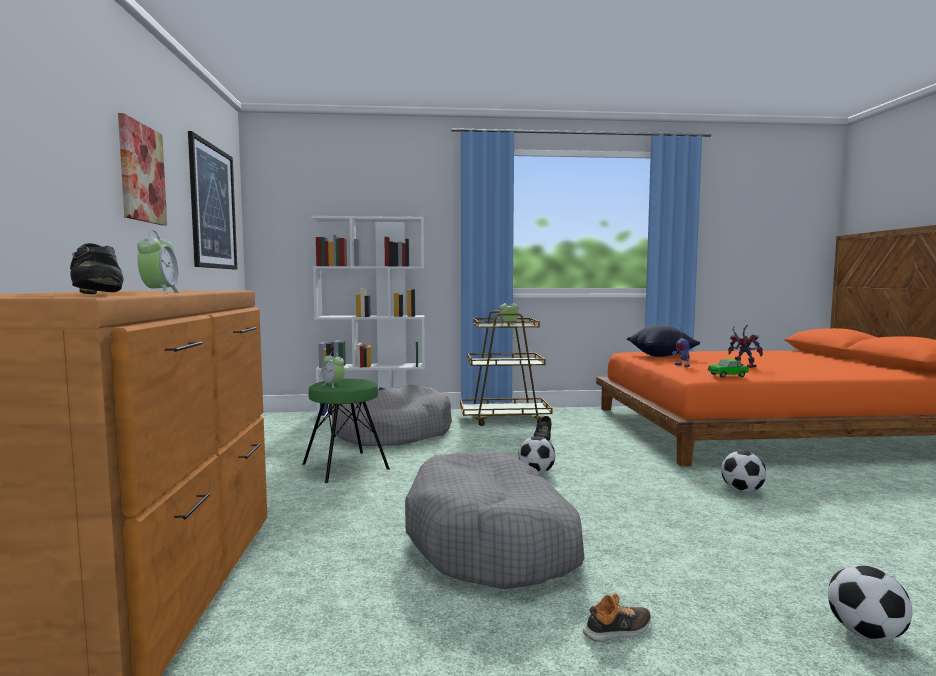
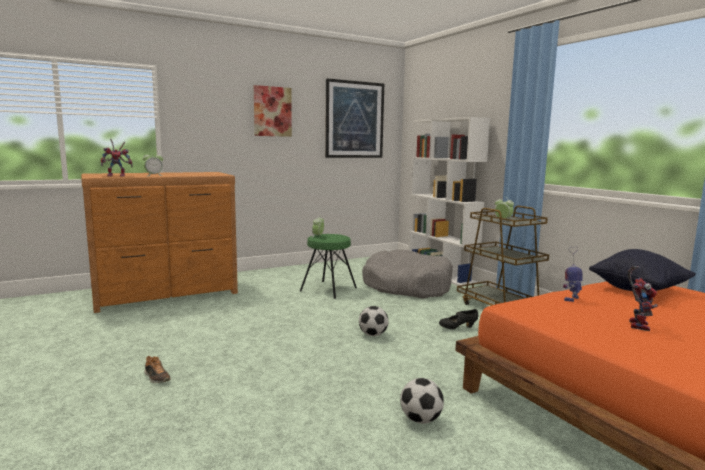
camera: 65 degrees right, 5 degrees up
black shoe [70,243,123,294] -> toy robot [101,139,133,177]
grey dog bed [405,451,584,589] -> none
toy car [708,359,749,378] -> none
football [828,565,913,641] -> none

